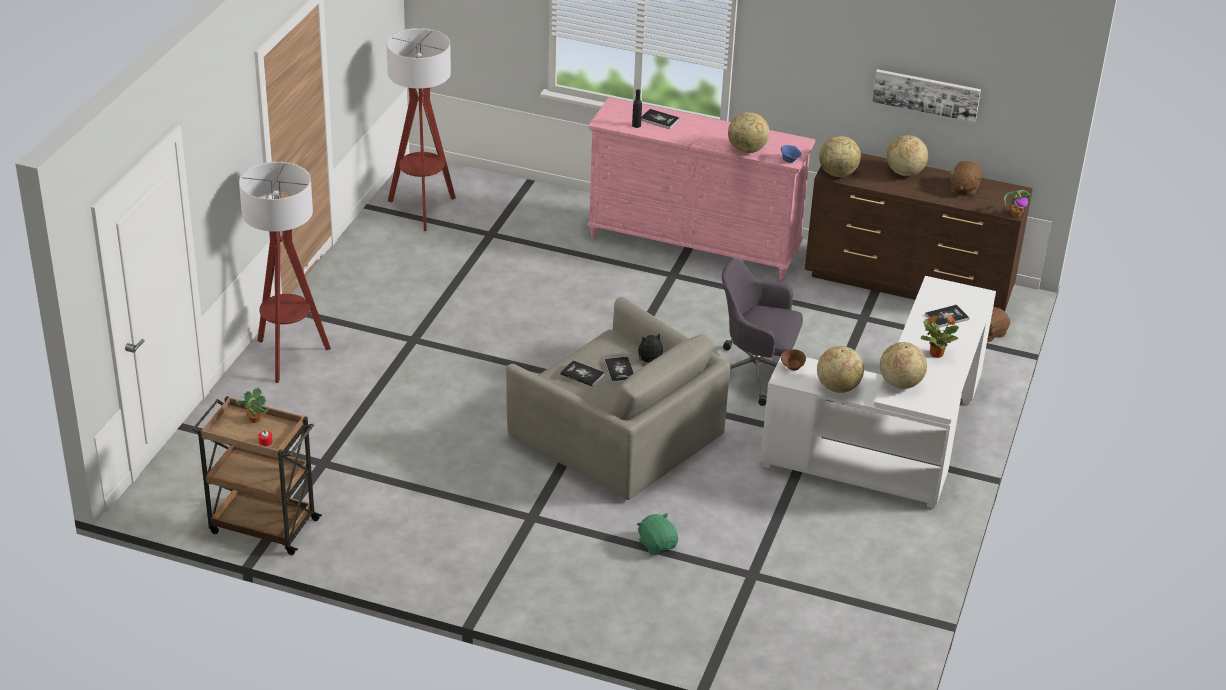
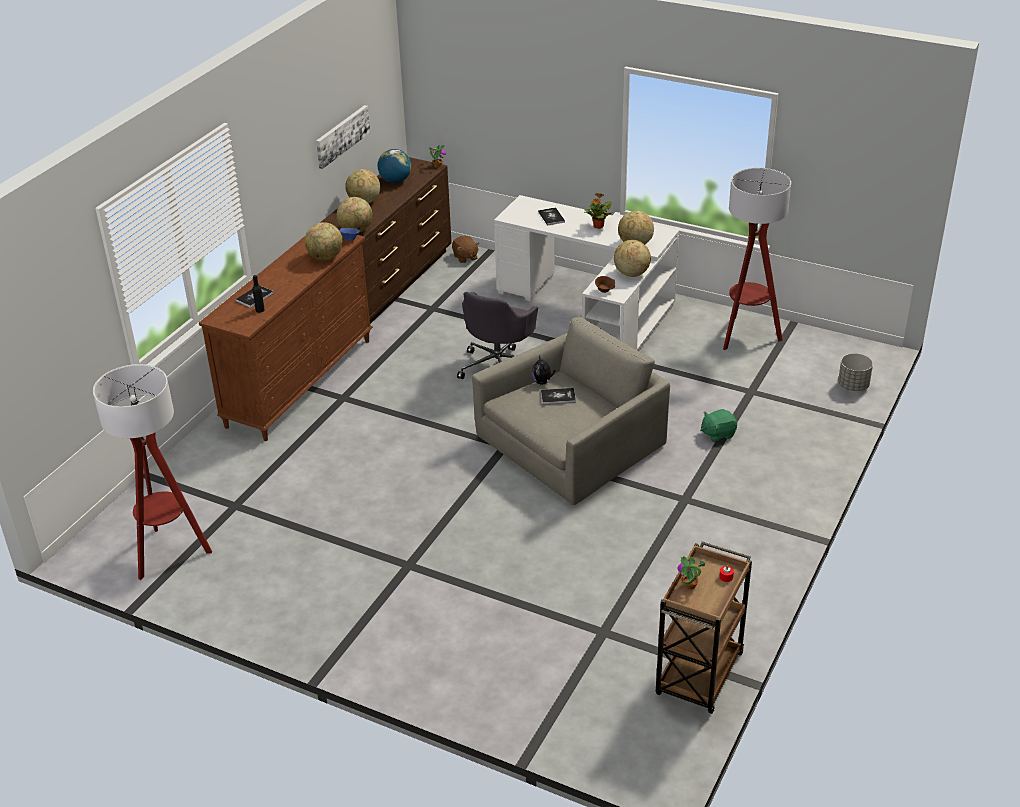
camera: 80 degrees left, 0 degrees up
floor lamp [239,162,331,383] -> floor lamp moved to [723,168,791,350]
book [560,360,605,387] -> none
pink dresser [587,97,815,281] -> brown dresser [199,234,373,441]
brown plush toy [950,161,982,196] -> globe [378,149,411,183]
none -> grey planter [838,353,873,391]

